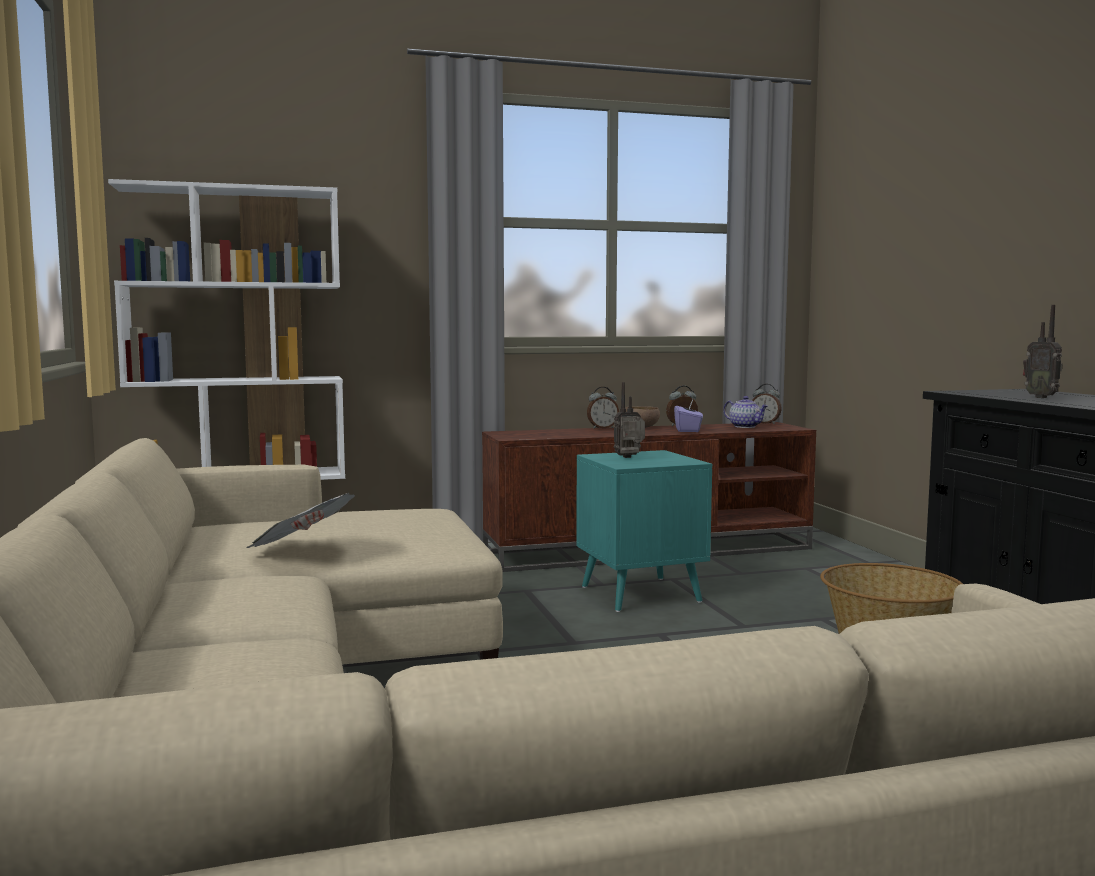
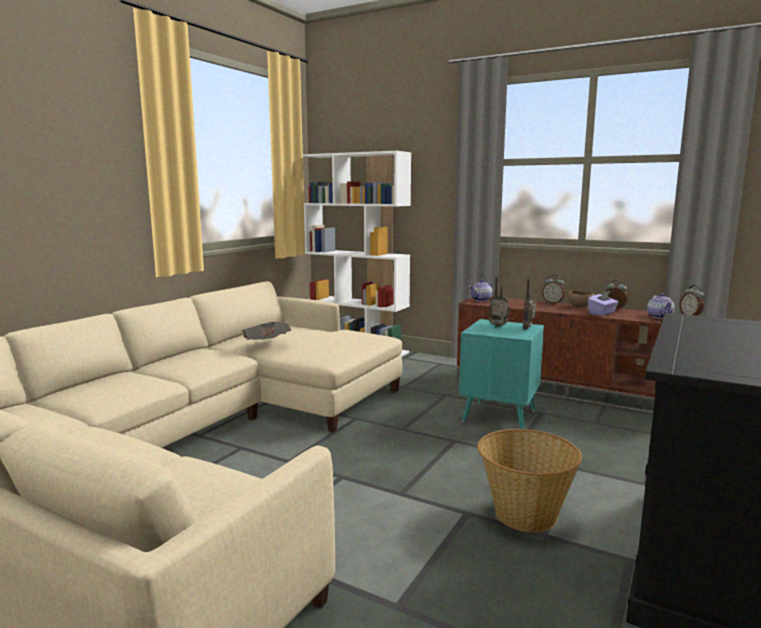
camera: 45 degrees right, 5 degrees up
radio [1023,305,1062,398] -> radio moved to [523,279,536,329]
none -> teapot [469,280,494,301]

